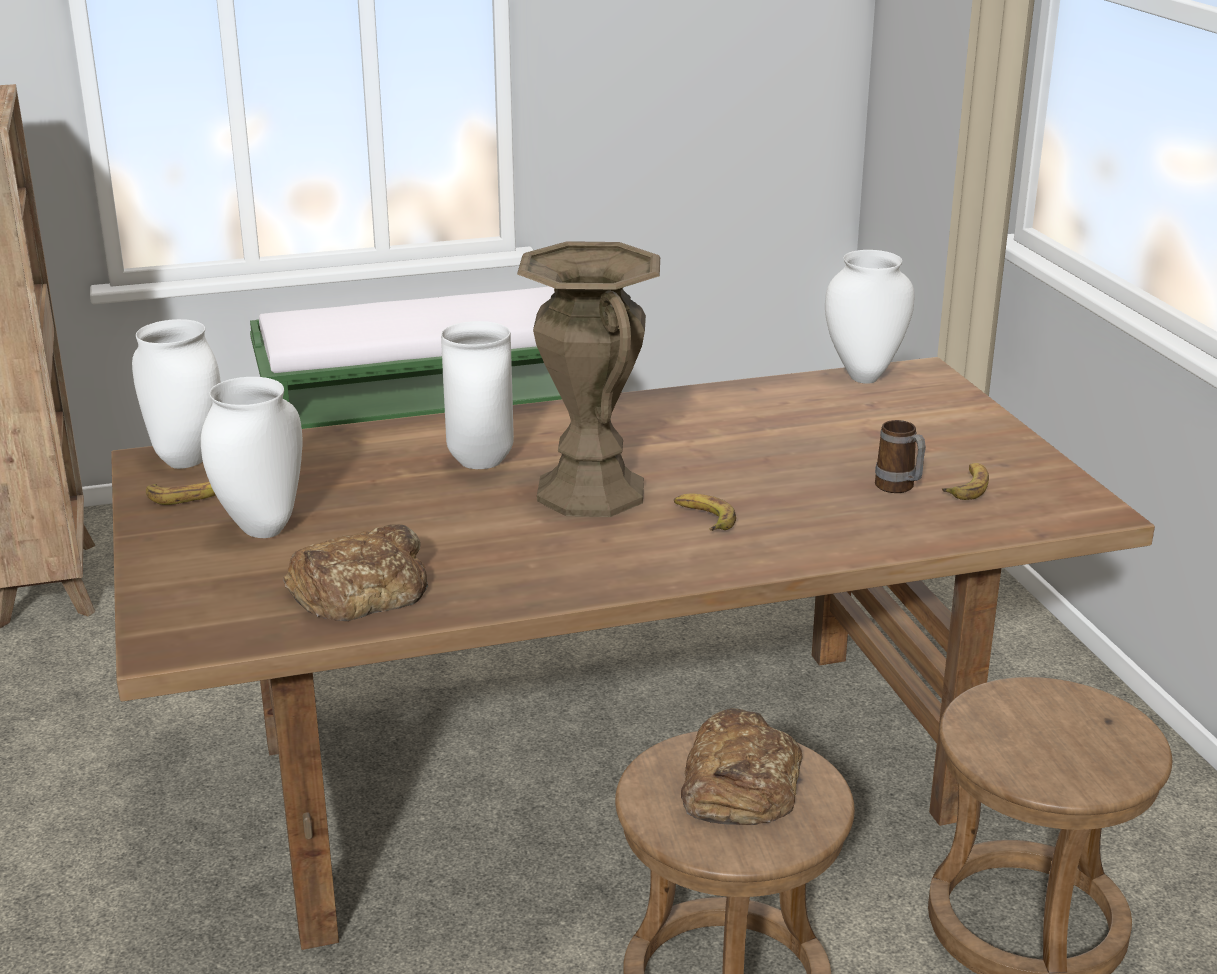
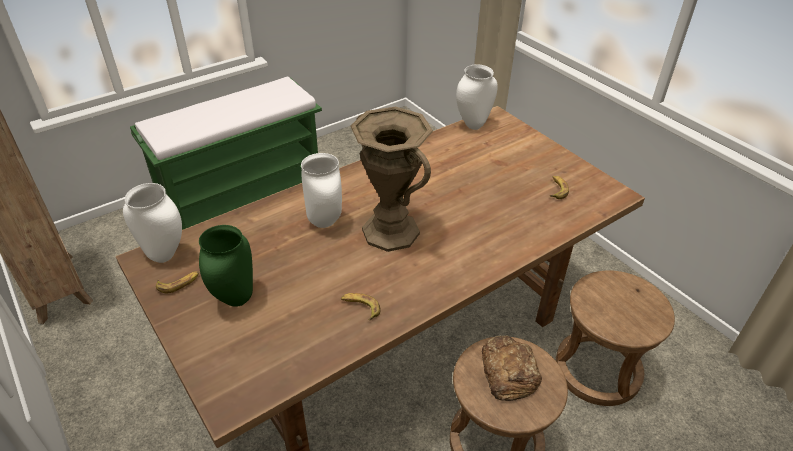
camera: 20 degrees left, 15 degrees up
white vase [201,377,303,538] -> green vase [199,225,253,307]
bread [283,524,428,621] -> none
banana [674,493,736,531] -> banana moved to [341,293,381,320]
mug [875,420,926,493] -> none

